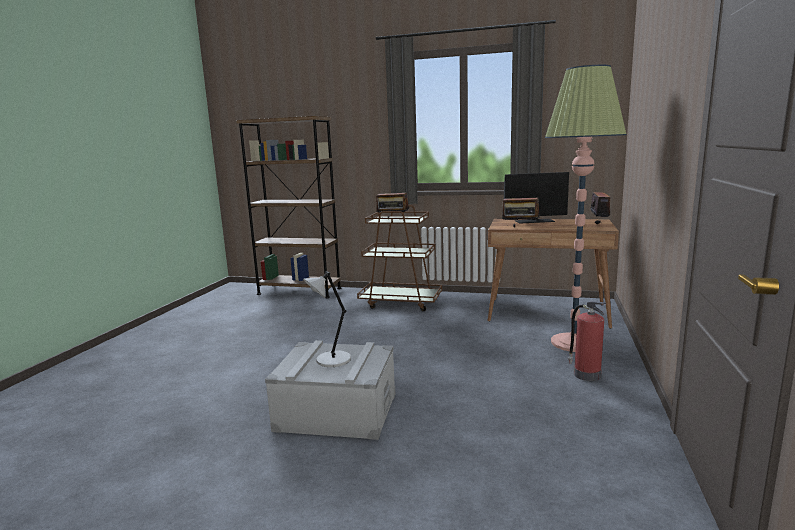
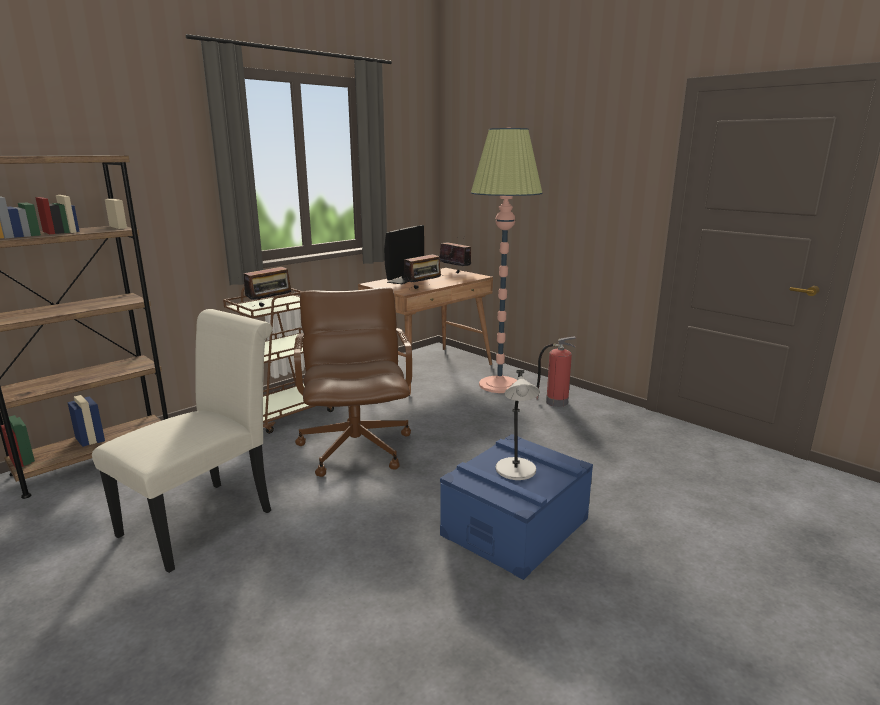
camera: 60 degrees left, 5 degrees up
grey storage box [265,340,395,440] -> blue storage box [440,434,593,580]
none -> white chair [92,309,272,573]
none -> brown office chair [294,287,412,477]

